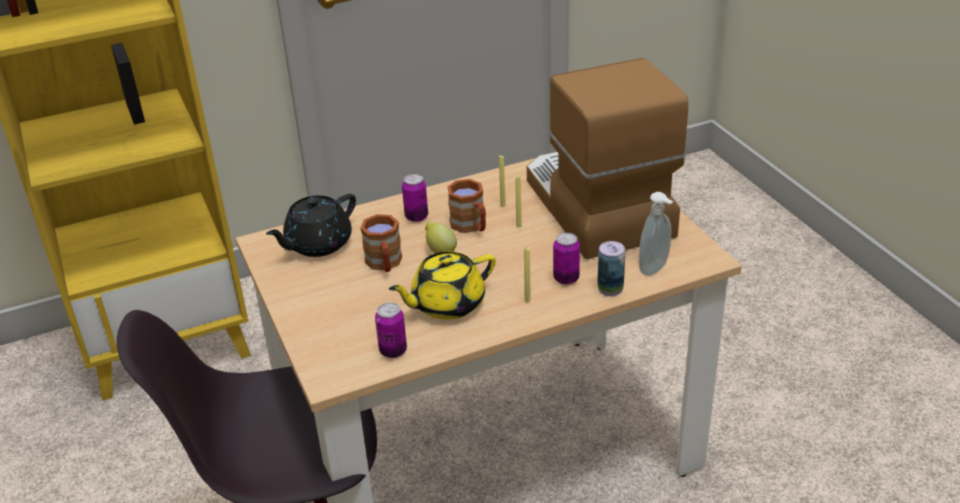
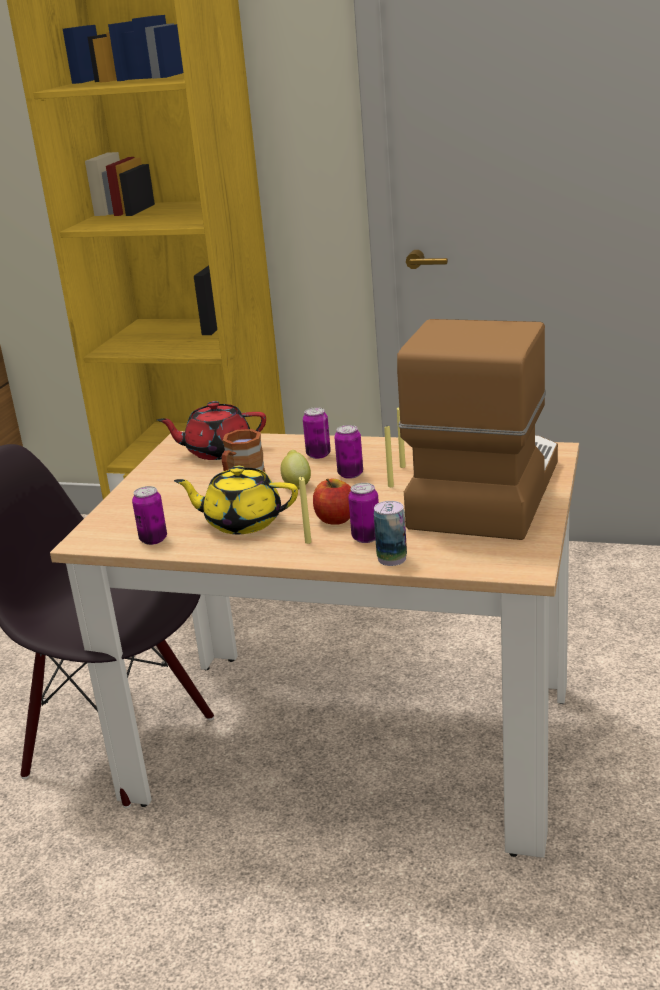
camera: 40 degrees right, 10 degrees down
black teapot [266,194,356,257] -> red teapot [157,401,266,460]
brown mug [447,179,486,233] -> can [334,425,363,479]
soap dispenser [639,192,674,276] -> none
none -> apple [313,478,351,525]

